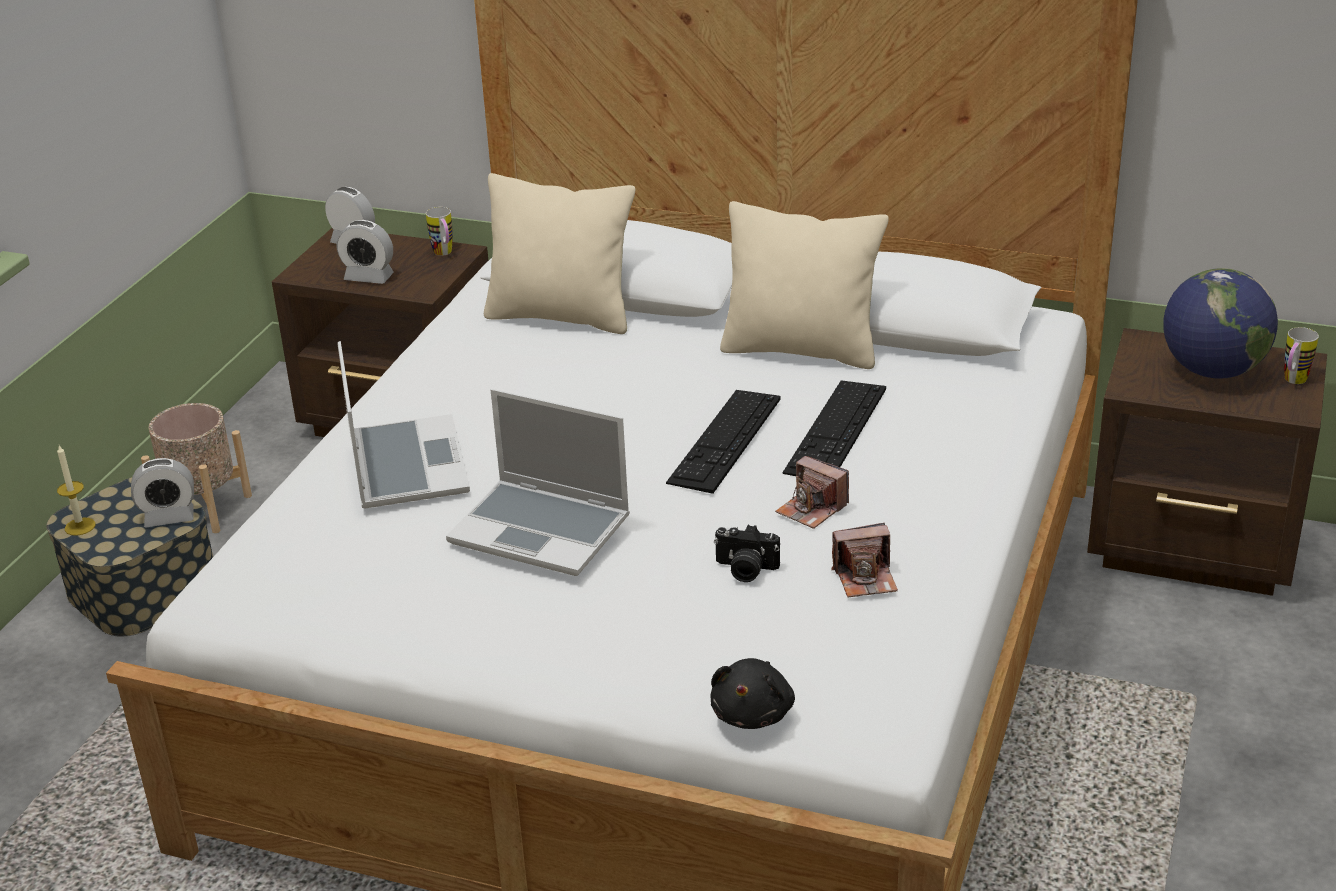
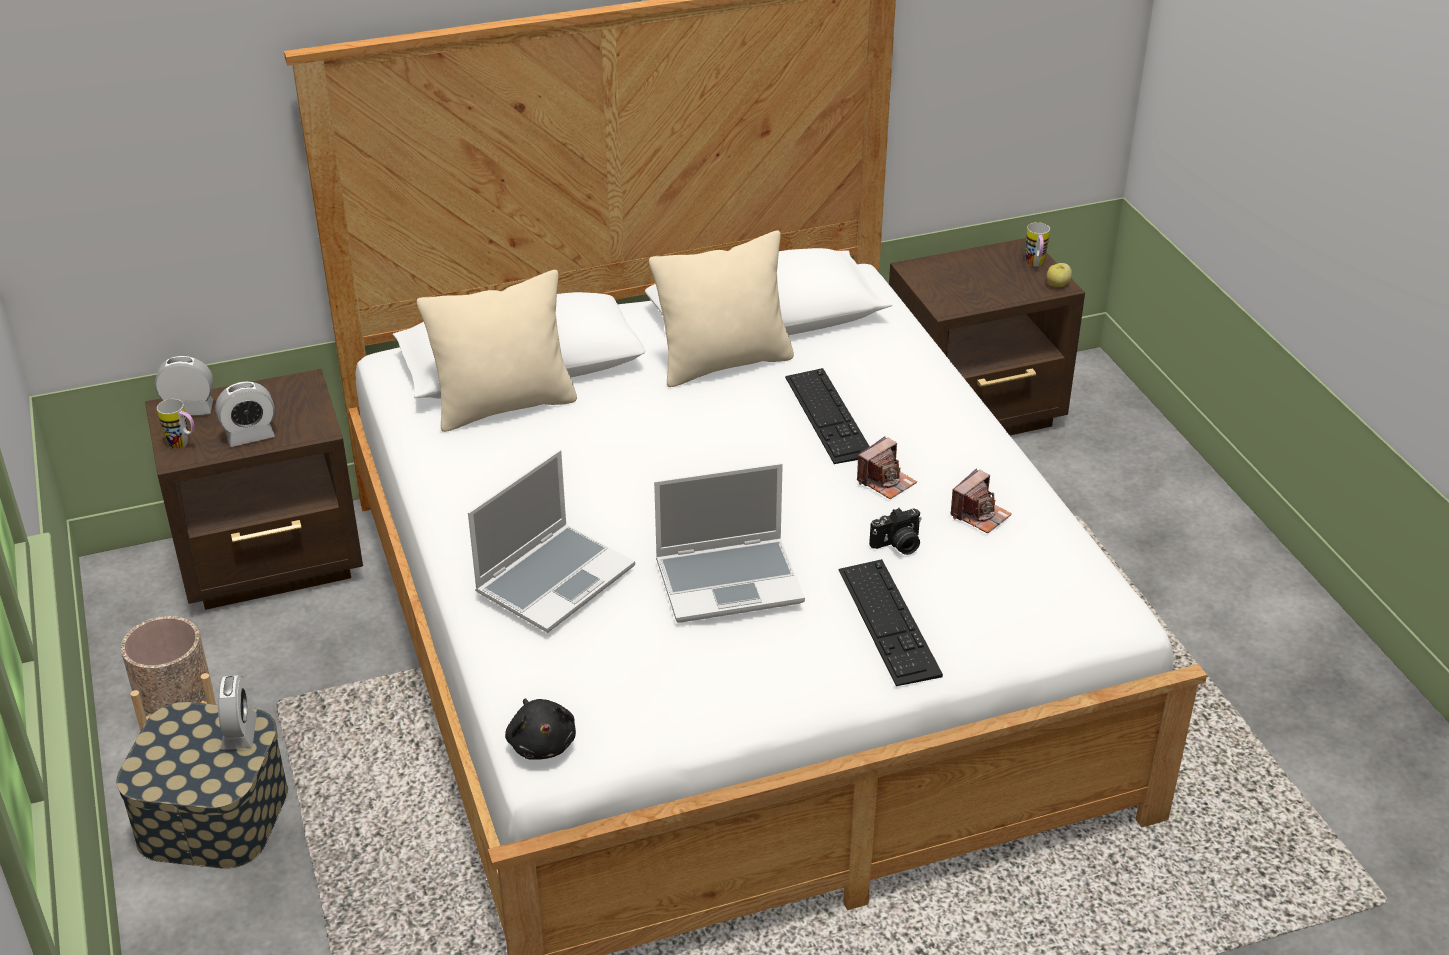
camera: 40 degrees left, 5 degrees up
candle [57,445,96,536] -> none
alarm clock [131,458,194,527] -> alarm clock turned 45 degrees counterclockwise [218,675,257,750]
laptop [337,341,470,508] -> laptop turned 90 degrees clockwise [468,450,635,633]
mug [426,207,453,256] -> mug moved to [157,399,194,449]
keyboard [666,390,781,494] -> keyboard moved to [839,559,943,686]
black plush toy [711,658,795,729] -> black plush toy moved to [505,699,576,760]
camera [775,456,849,529] -> camera turned 45 degrees counterclockwise [857,436,917,499]
globe [1164,268,1278,379] -> none
none -> apple [1047,263,1072,287]

